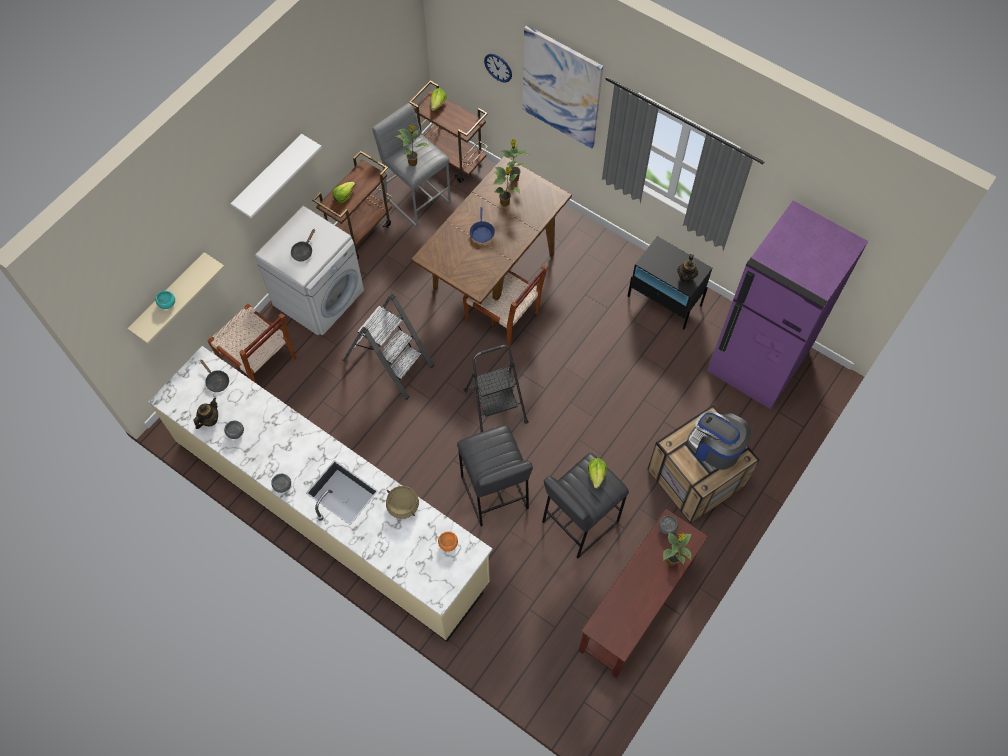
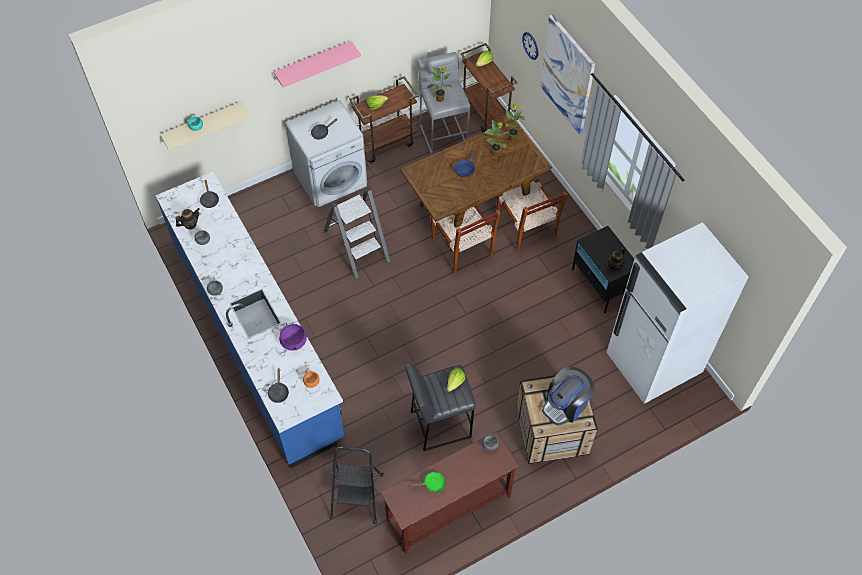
camera: 25 degrees right, 5 degrees down
beige counter [149,346,492,642] -> blue counter [155,172,344,468]
chair [208,304,296,384] -> chair moved to [497,179,568,252]
white shelf [230,134,322,218] -> pink shelf [274,41,361,88]
beige cooking pot [386,486,419,519] -> purple cooking pot [279,323,307,351]
grey stool [457,425,533,526] -> none
black step ladder [463,345,529,432] -> black step ladder moved to [329,446,384,524]
potted plant [663,532,692,566] -> none
coffee machine [687,411,751,470] -> coffee machine turned 105 degrees counterclockwise [542,366,595,426]
purple fridge [707,200,868,409] -> white fridge [607,222,749,404]
none -> black frying pan [268,368,289,403]
none -> green frying pan [409,472,446,493]

